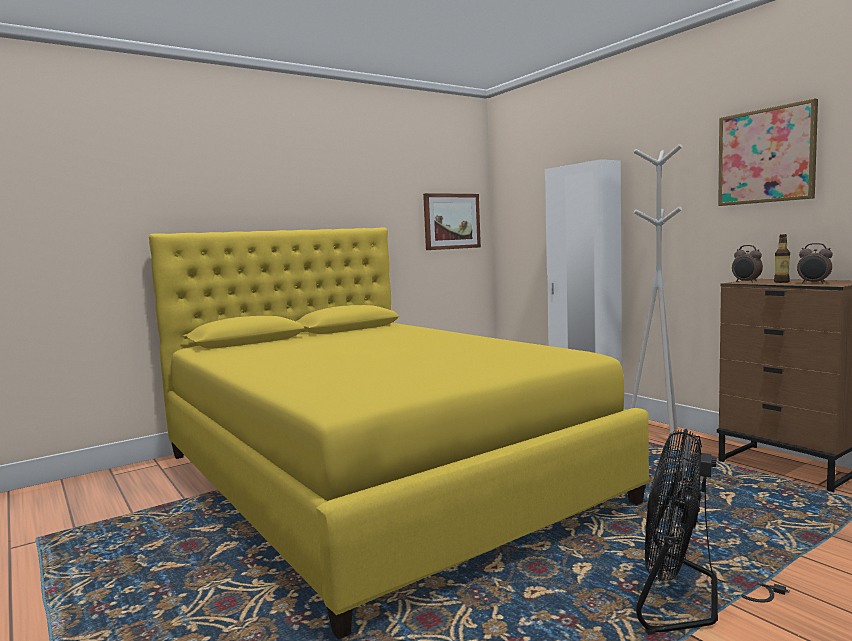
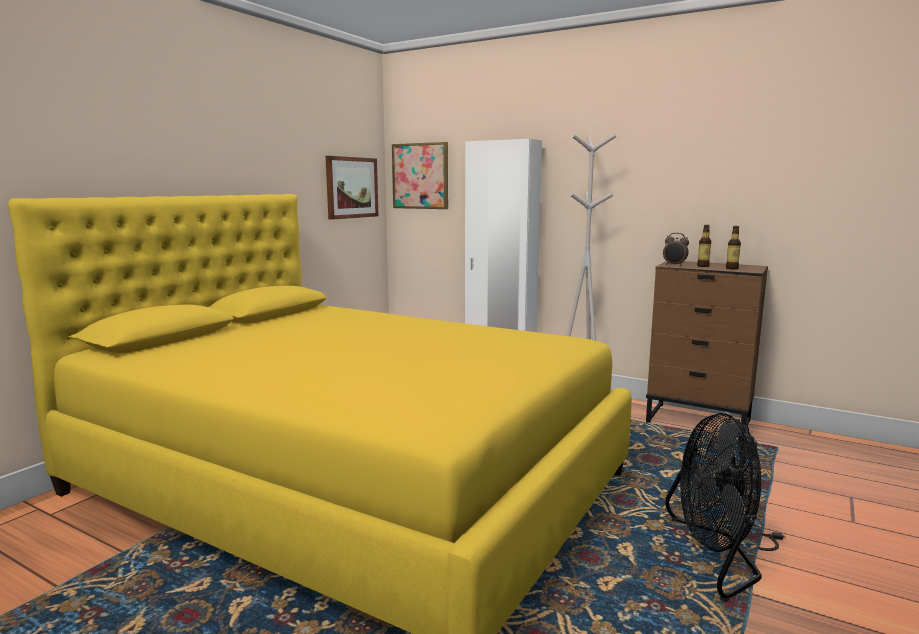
camera: 25 degrees left, 5 degrees up
picture [718,98,818,206] -> picture moved to [392,142,448,209]
alarm clock [797,243,833,284] -> bottle [726,226,741,269]

